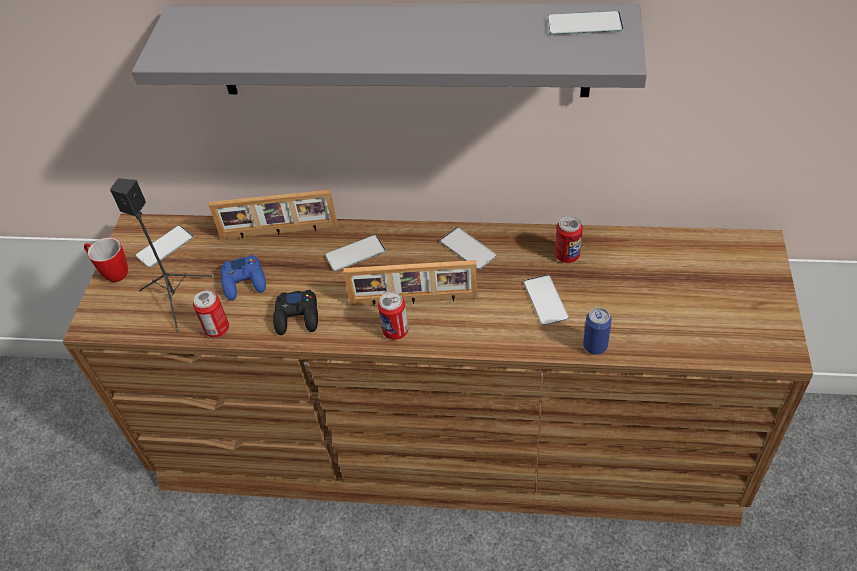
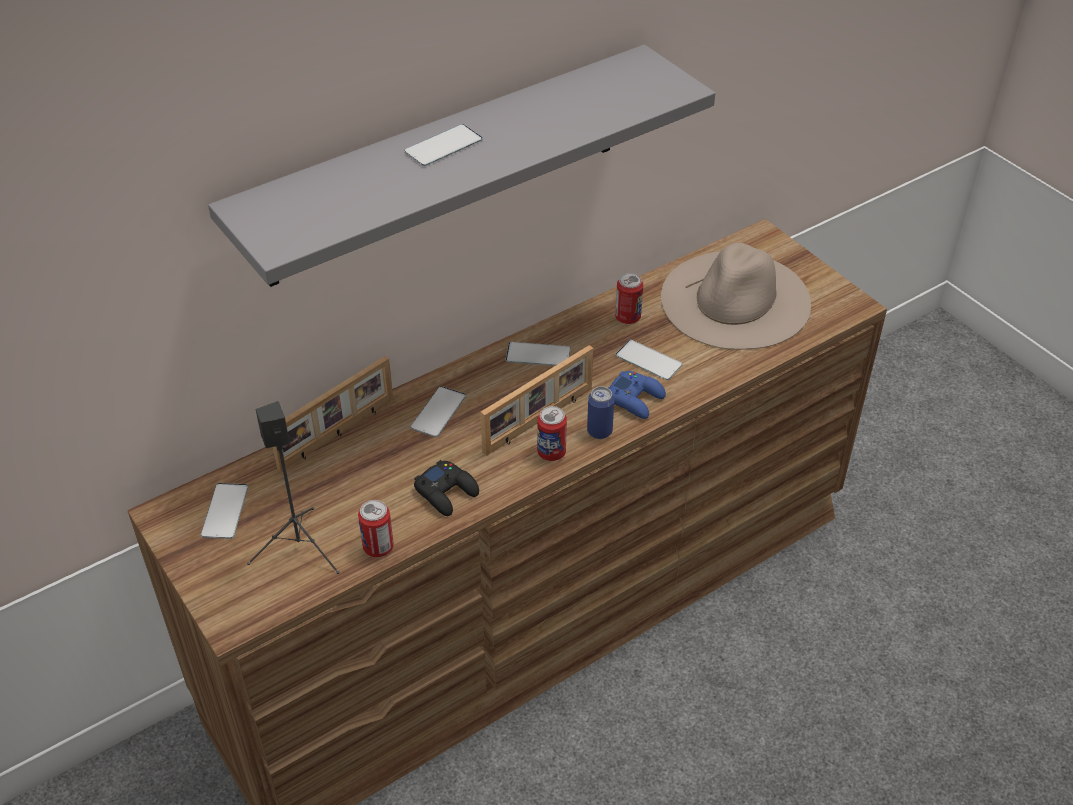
camera: 45 degrees left, 5 degrees down
mug [84,237,128,282] -> none
blue game controller [221,255,266,301] -> blue game controller moved to [607,371,666,419]
phone [547,11,624,35] -> phone moved to [404,124,483,166]
can [583,307,612,355] -> can moved to [587,386,614,439]
none -> beige hat [661,243,811,350]

